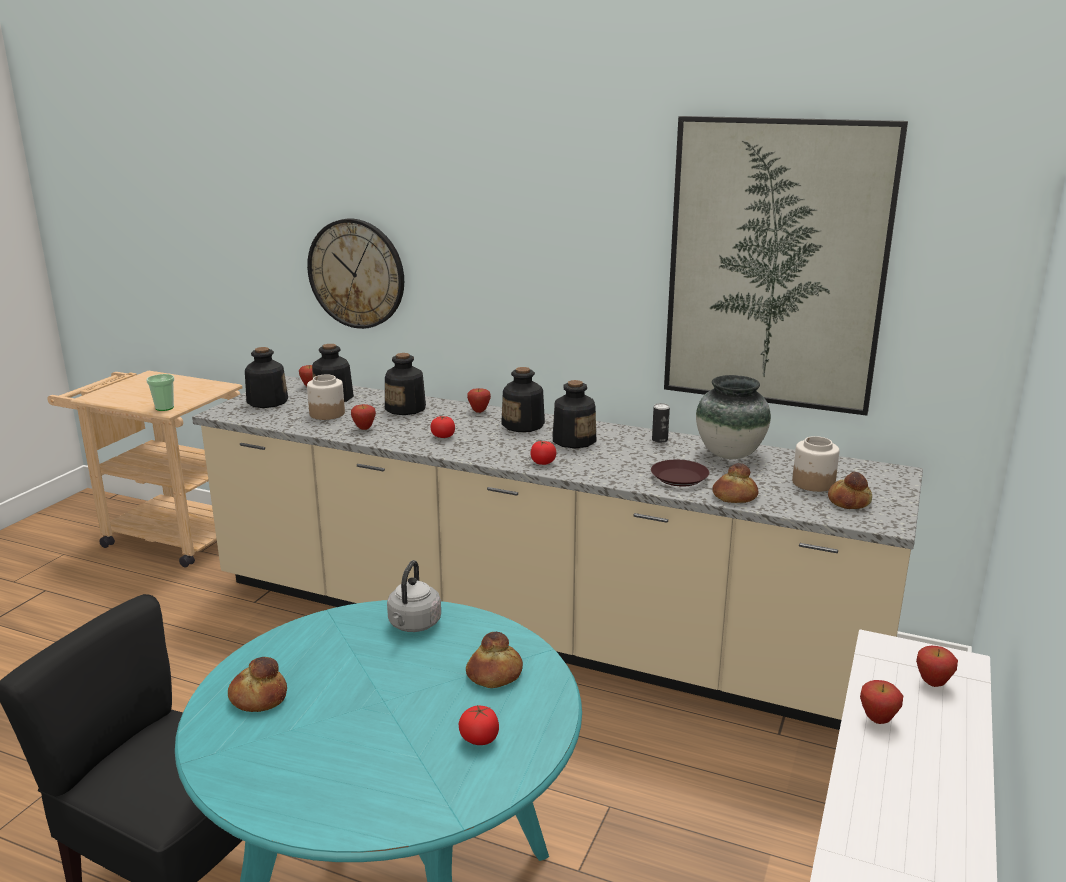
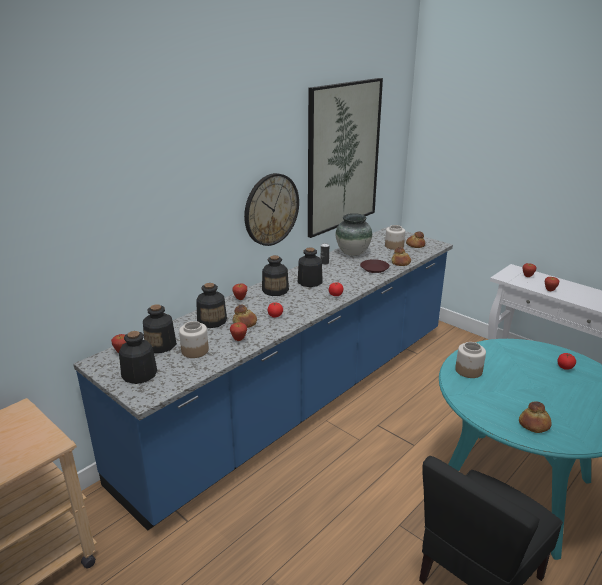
camera: 70 degrees left, 5 degrees up
cup [146,374,174,411] -> none
beige counter [192,376,923,730] -> blue counter [73,226,453,531]
wall clock [307,219,404,329] -> wall clock moved to [244,173,299,246]
grey kettle [387,560,441,632] -> jar [455,342,486,378]
bread [466,632,523,688] -> bread moved to [233,305,257,328]

